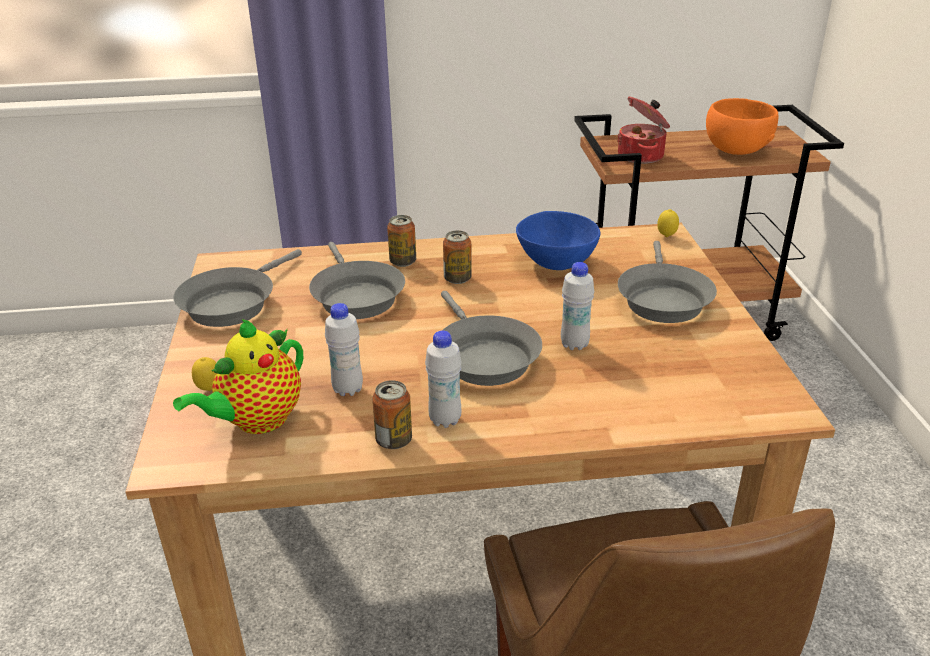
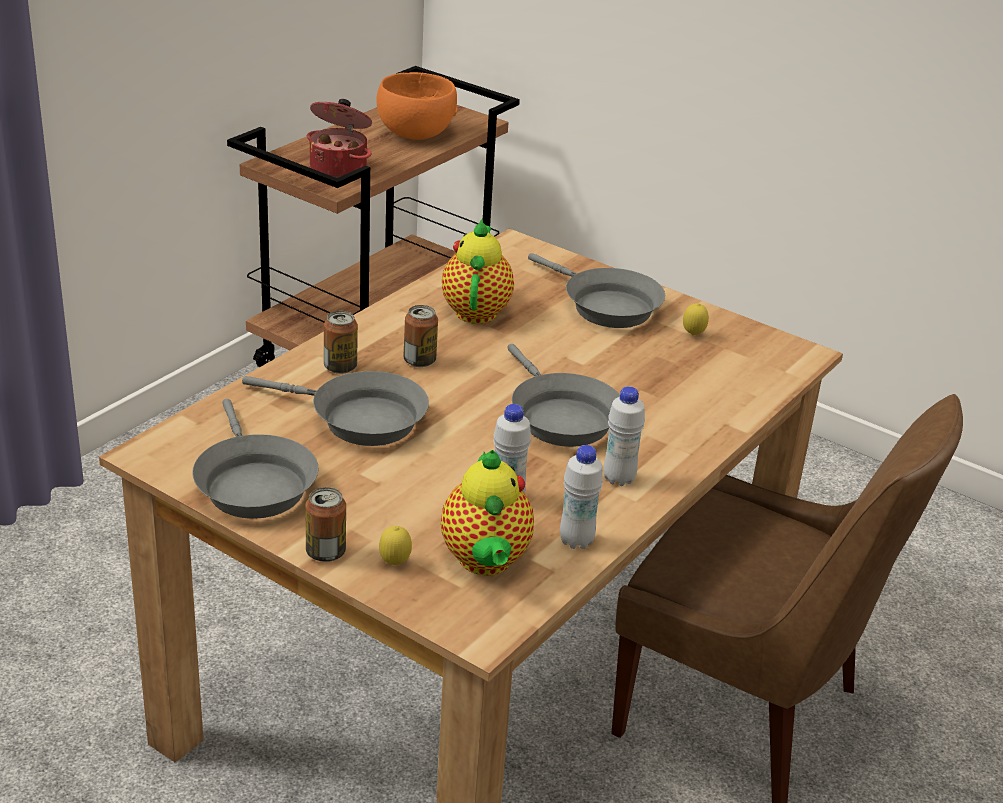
camera: 50 degrees left, 0 degrees up
can [372,380,412,449] -> can moved to [305,487,346,562]
grey frying pan [441,291,542,386] -> grey frying pan turned 45 degrees clockwise [507,344,620,447]
blue bowl [516,211,601,270] -> teapot [442,218,514,324]
white bottle [561,262,594,350] -> white bottle moved to [560,445,603,549]
lemon [657,209,679,237] -> lemon moved to [683,303,709,336]

